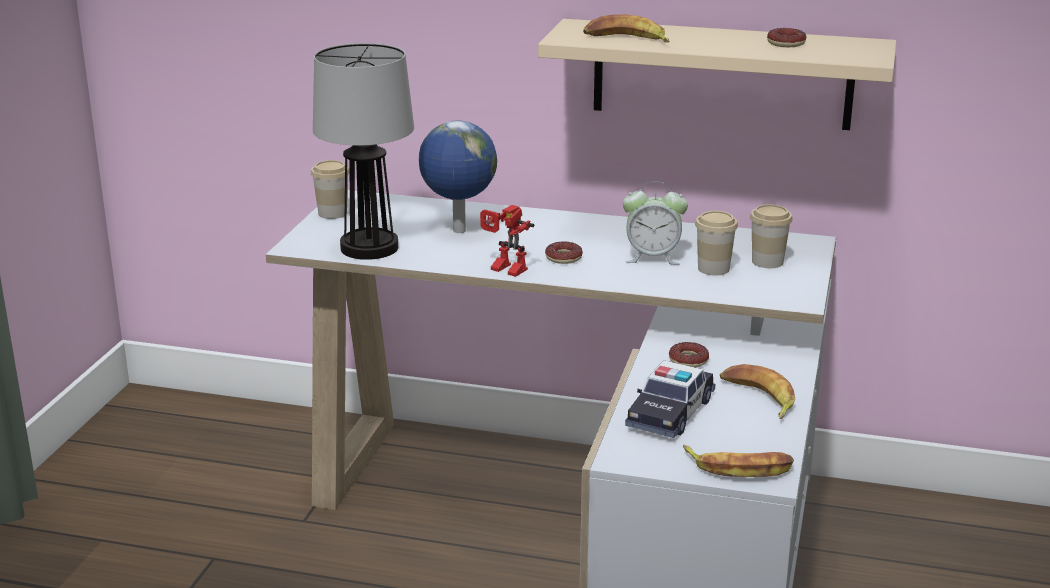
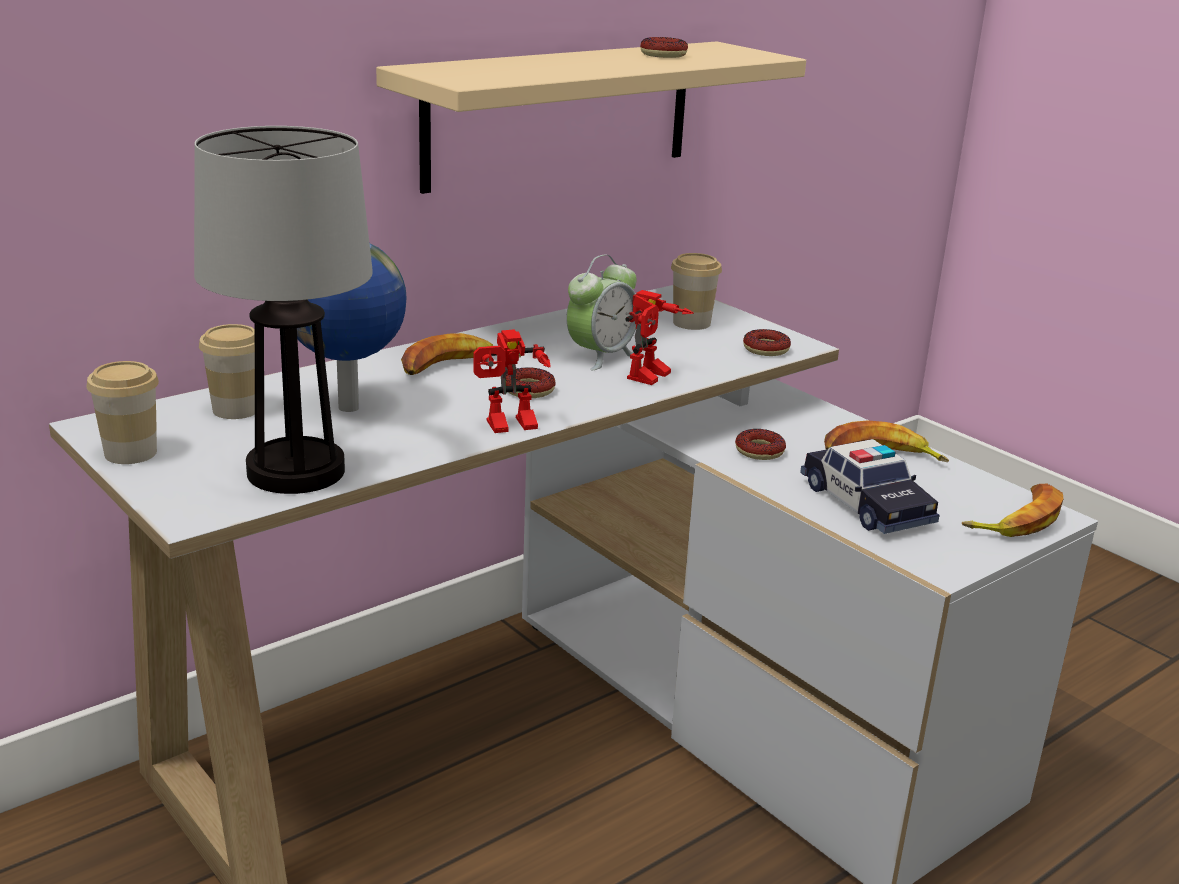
camera: 55 degrees left, 0 degrees up
banana [583,14,669,43] -> banana moved to [401,333,521,375]
cup [695,211,738,275] -> cup moved to [199,324,255,419]
none -> toy robot [625,290,693,385]
none -> donut [743,329,791,356]

